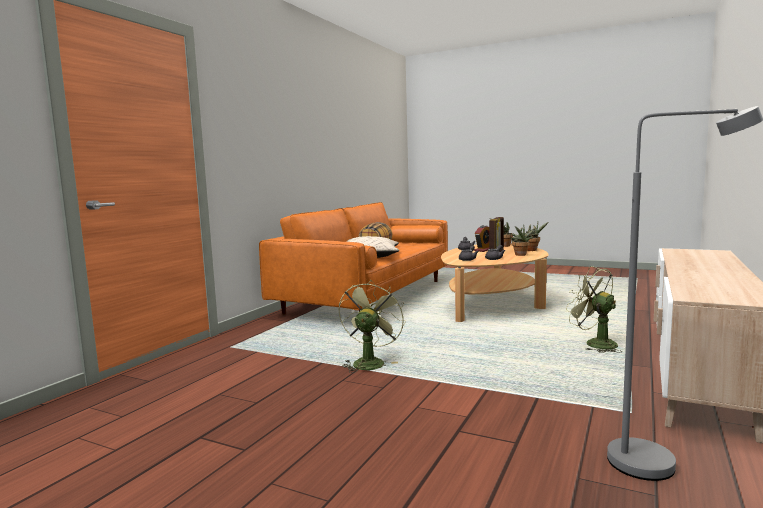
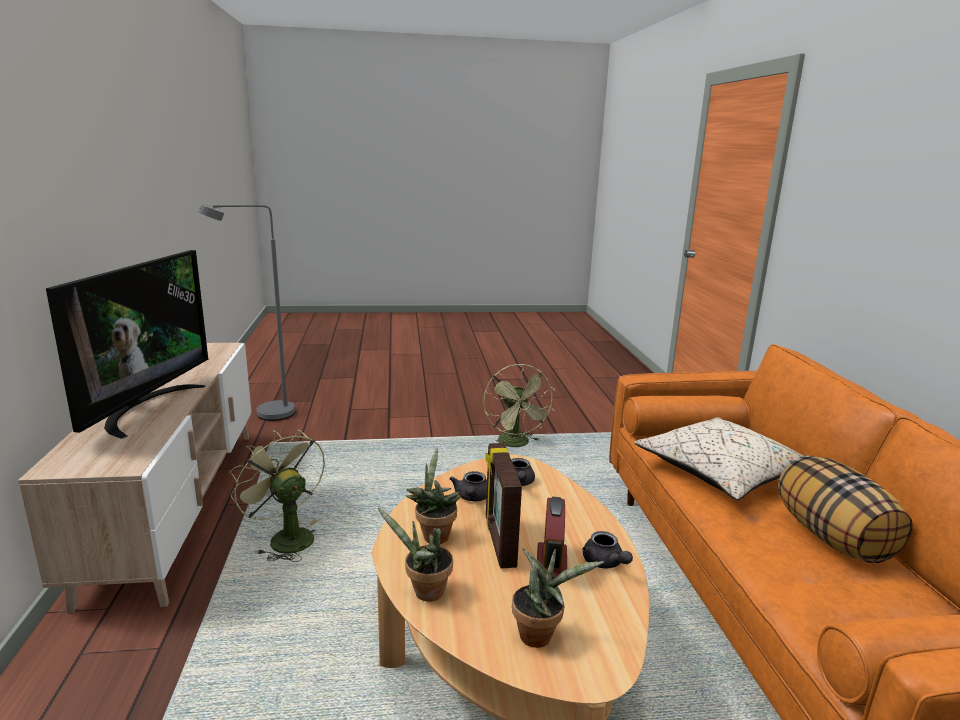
camera: 145 degrees right, 10 degrees up
green fan [566,266,620,353] -> green fan turned 150 degrees counterclockwise [229,430,325,562]
none -> television [46,250,208,439]

